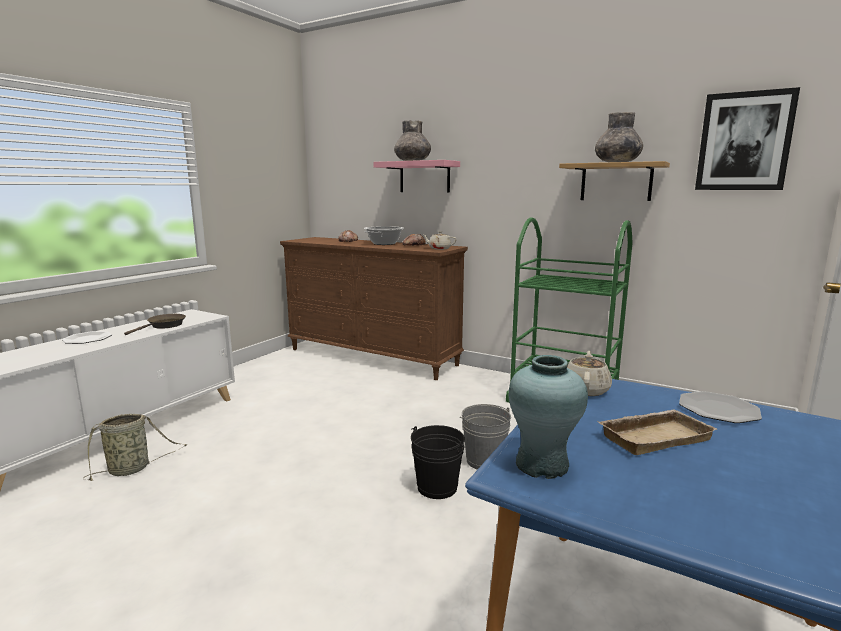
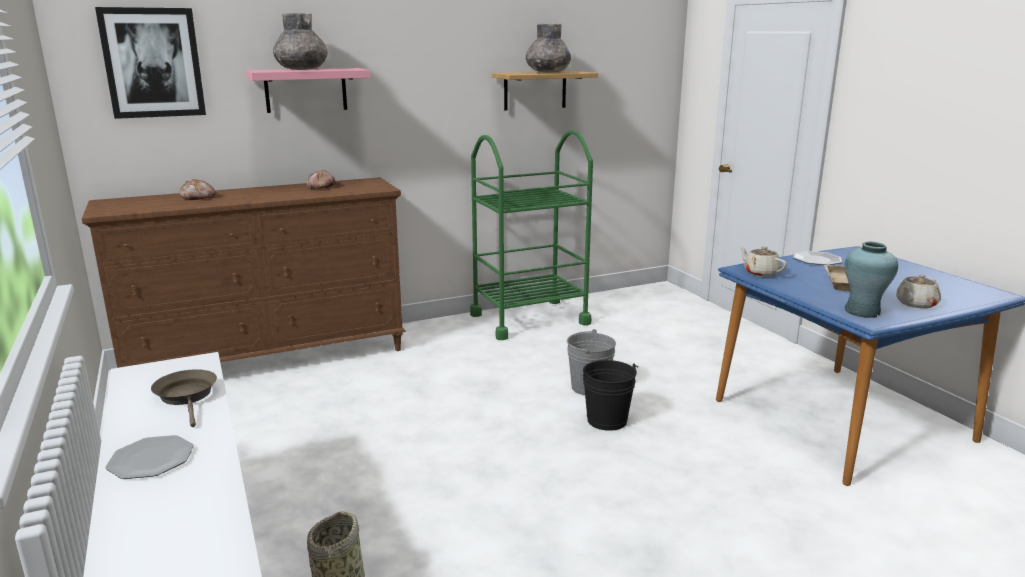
camera: 55 degrees left, 5 degrees up
cooking pot [364,226,404,245] -> none
beige teapot [422,231,457,250] -> beige teapot moved to [896,274,941,309]
picture [695,87,800,190] -> picture moved to [95,7,206,119]

